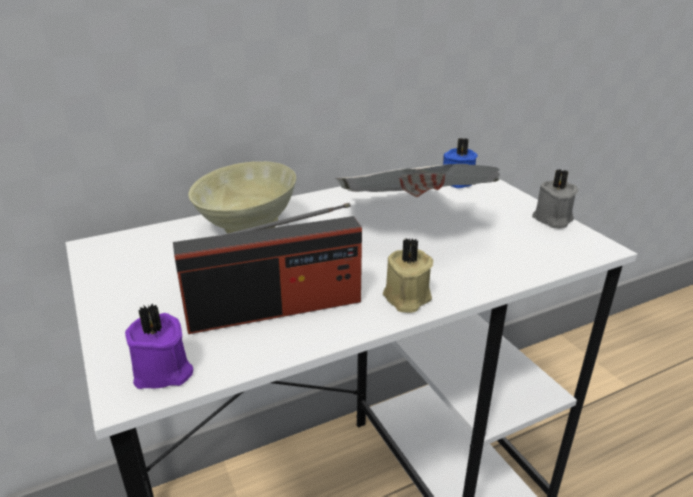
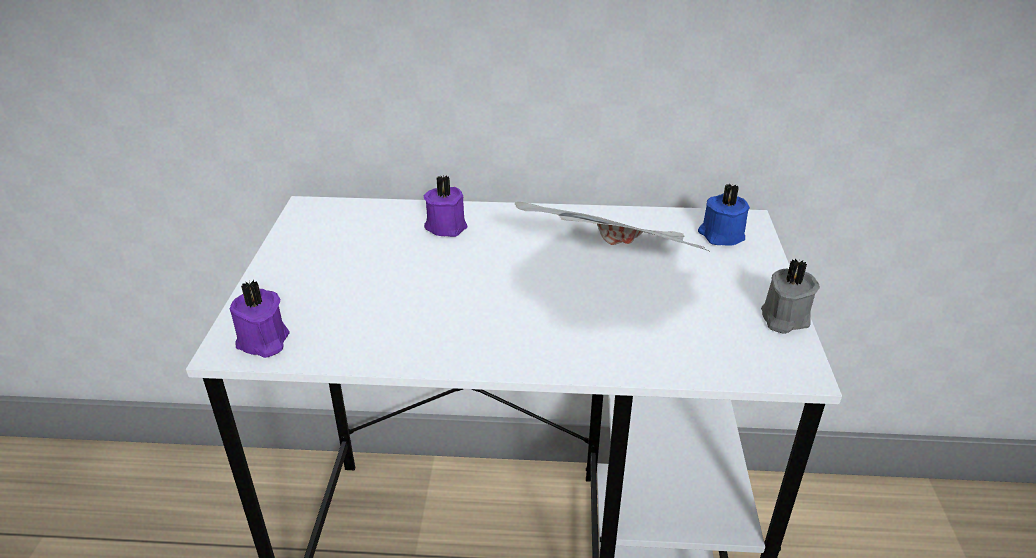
camera: 30 degrees right, 5 degrees up
radio [173,203,362,334] -> none
beige bowl [188,161,296,234] -> purple candle [424,176,467,237]
beige candle [383,238,433,313] -> none

